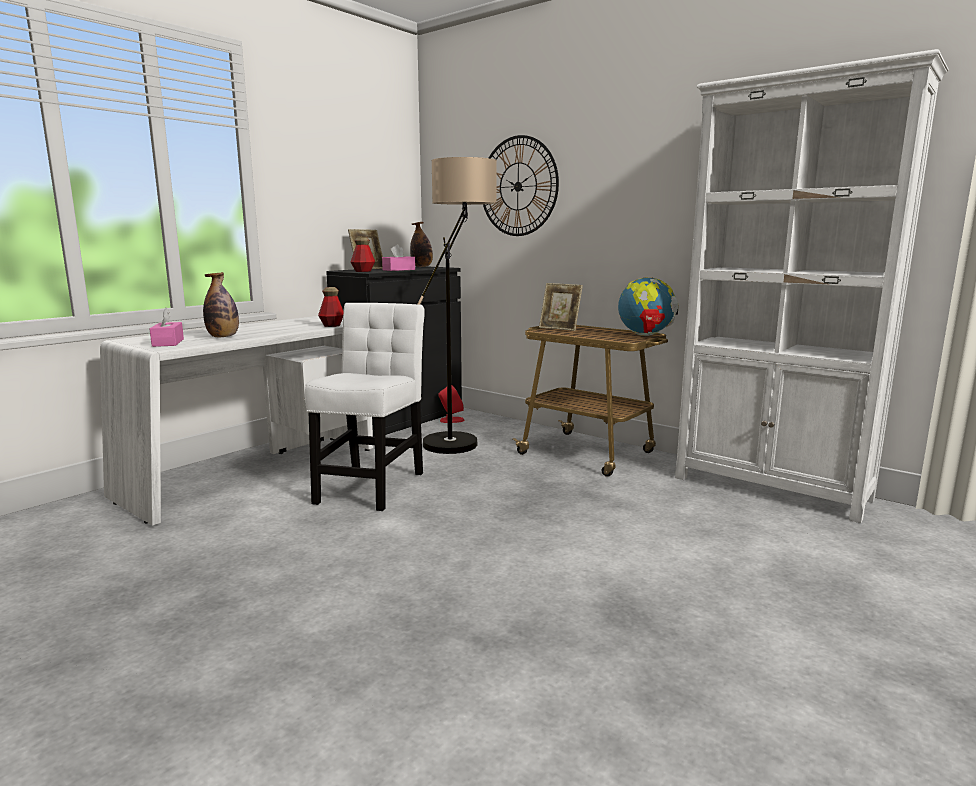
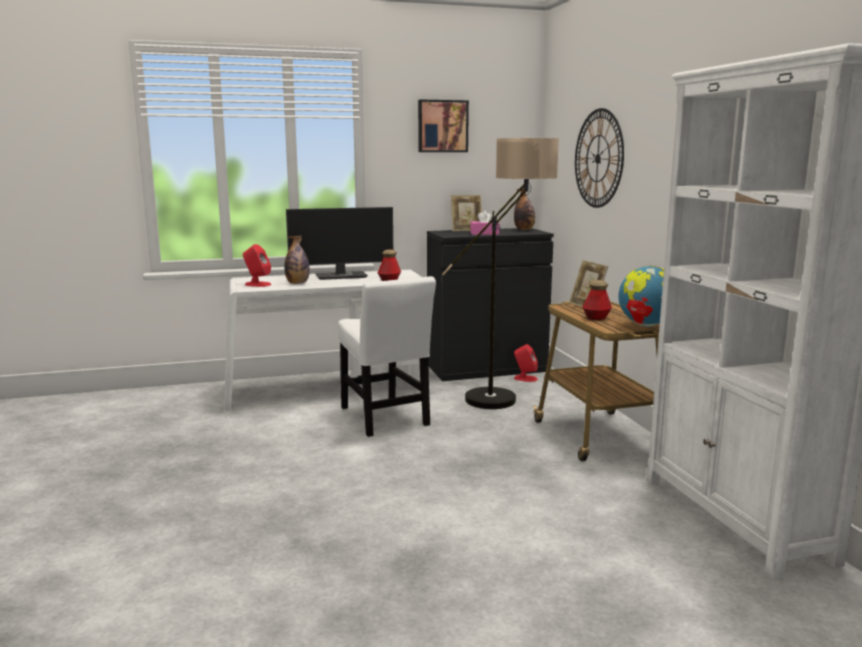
camera: 35 degrees right, 0 degrees up
pink tissue box [150,308,184,347] -> red speaker [243,244,271,287]
white chair [305,303,425,511] -> white chair turned 105 degrees clockwise [338,276,436,437]
bottle [351,237,375,272] -> bottle moved to [583,280,612,320]
none -> monitor [286,207,393,280]
none -> picture [418,100,469,152]

